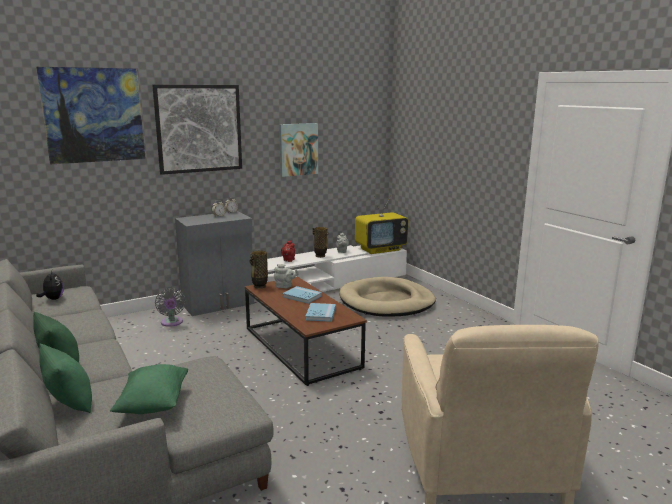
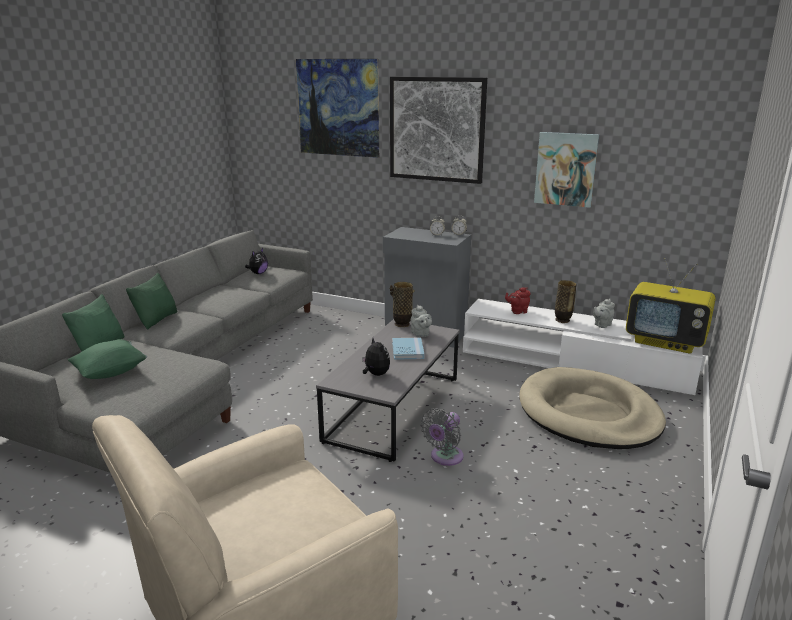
camera: 55 degrees right, 5 degrees up
grey fan [155,288,186,327] -> grey fan moved to [421,408,464,466]
brown coffee table [245,277,367,386] -> grey coffee table [316,319,460,462]
blue book [305,303,336,322] -> plush toy [362,338,390,376]

